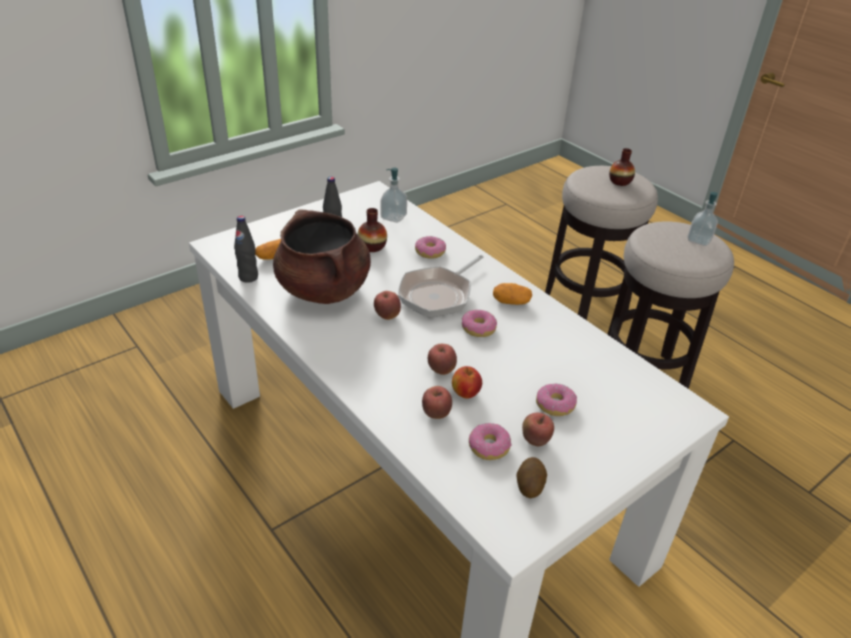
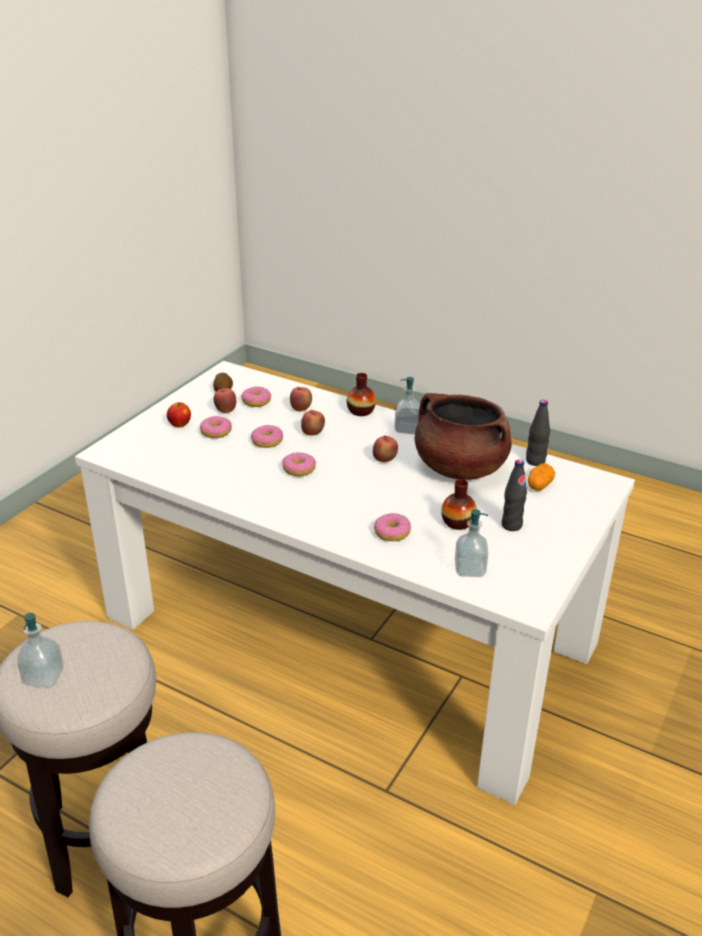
camera: 160 degrees right, 5 degrees down
frying pan [398,255,484,318] -> none
apple [452,366,482,399] -> apple moved to [167,402,191,427]
potato [493,283,532,305] -> none
vase [609,148,635,186] -> vase moved to [347,373,376,416]
none -> donut [251,425,283,448]
none -> soap dispenser [395,377,420,435]

